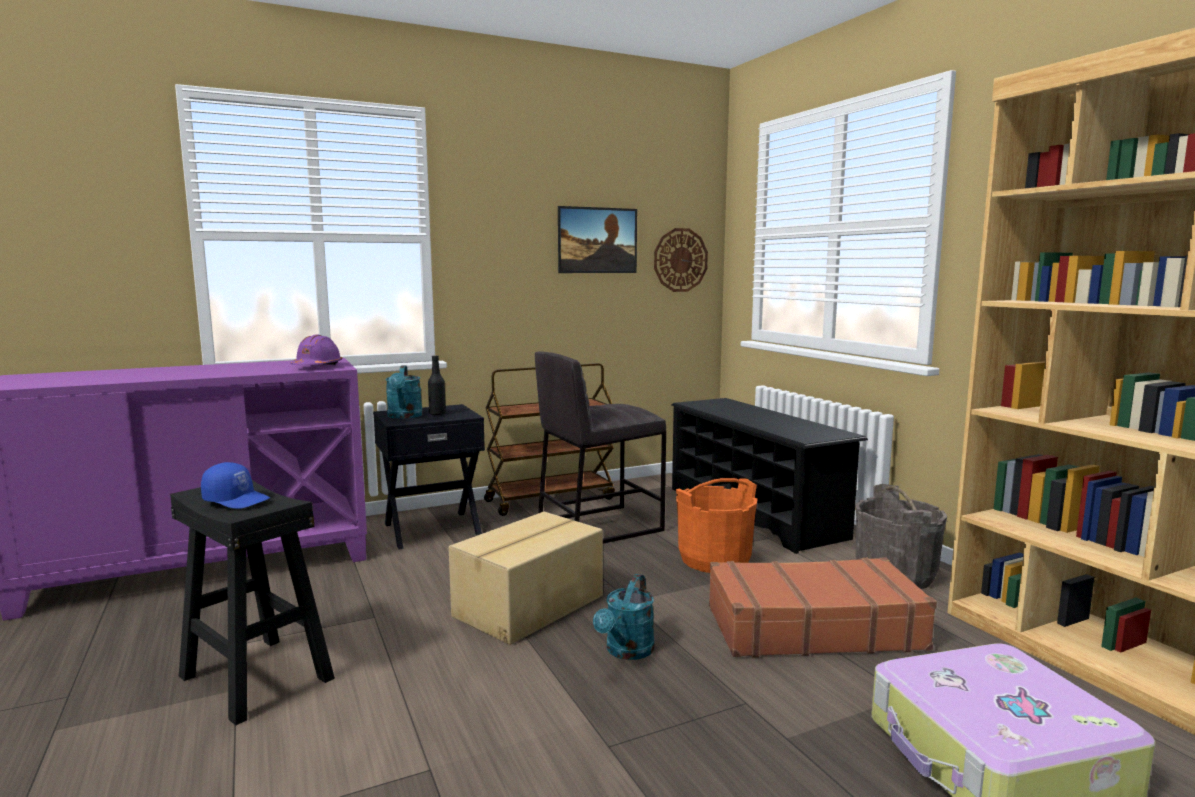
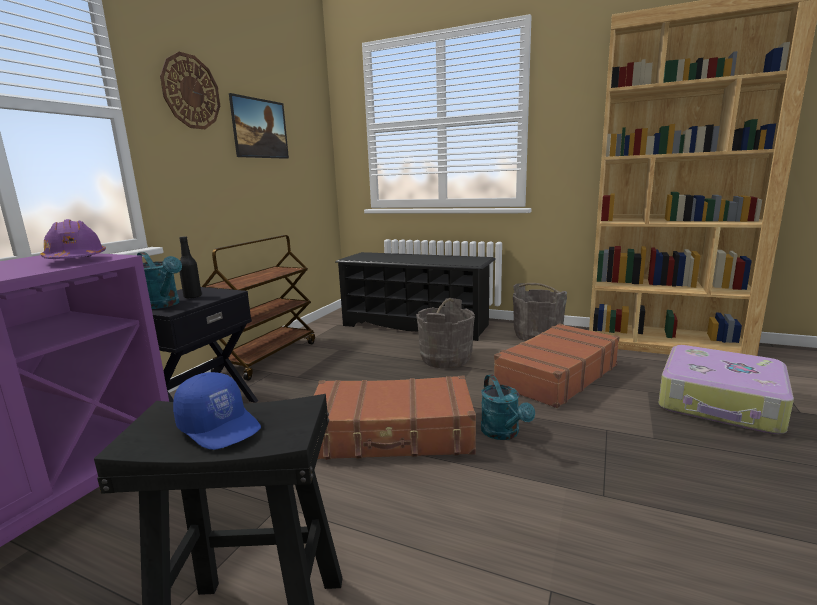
camera: 40 degrees left, 5 degrees up
blue cap [201,462,270,509] -> blue cap turned 60 degrees clockwise [173,372,261,450]
cardboard box [449,512,603,645] -> brown suitcase [314,376,476,460]
grey stool [535,351,666,544] -> none
wall clock [654,228,708,292] -> wall clock moved to [160,52,220,129]
orange bucket [676,478,757,573] -> grey bucket [416,298,475,368]

